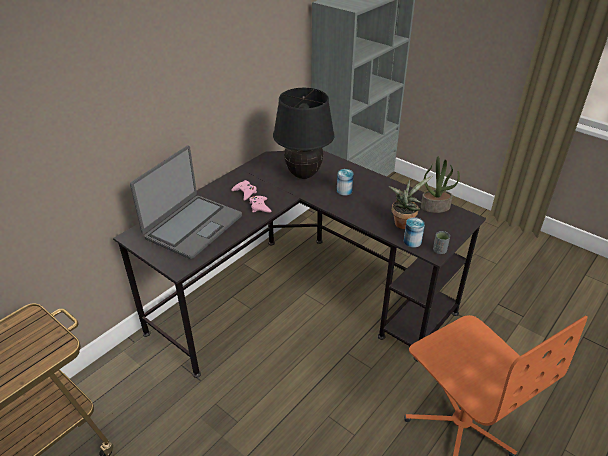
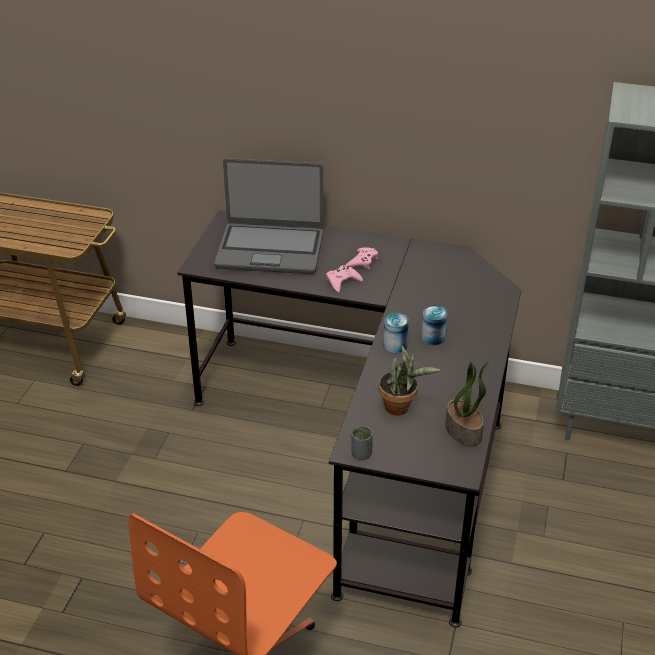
camera: 65 degrees right, 0 degrees up
black table lamp [273,88,335,179] -> none
can [404,217,425,248] -> can moved to [383,313,409,353]

